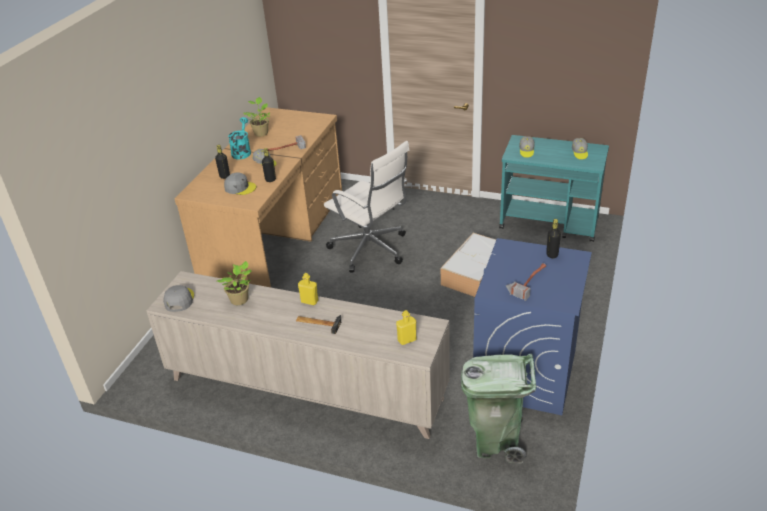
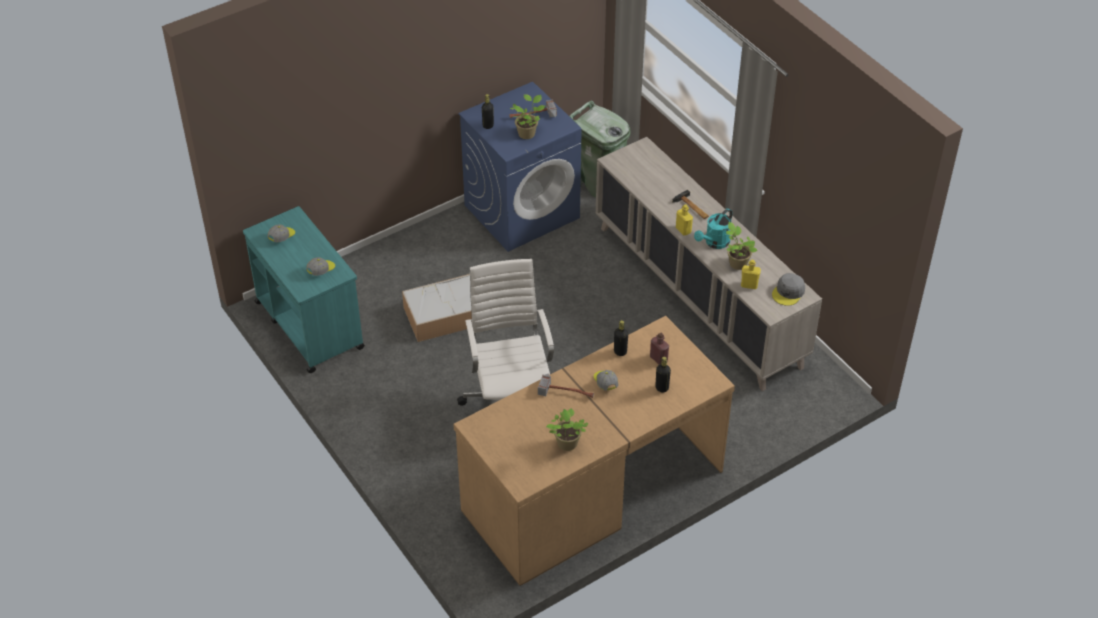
camera: 145 degrees left, 10 degrees up
grey cap [224,172,256,195] -> red bottle [650,333,669,364]
turquoise watering can [228,117,251,159] -> turquoise watering can moved to [694,208,733,249]
yellow bottle [396,310,416,345] -> yellow bottle moved to [741,260,761,289]
none -> potted plant [510,95,545,139]

